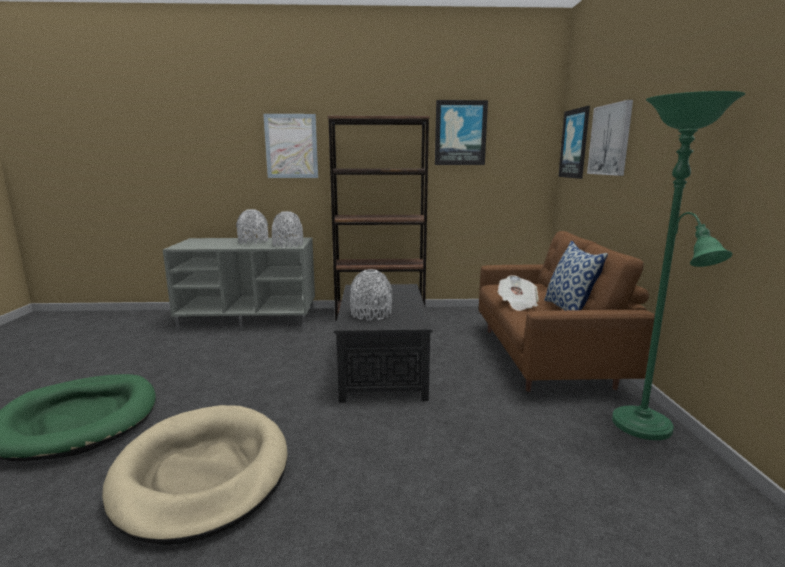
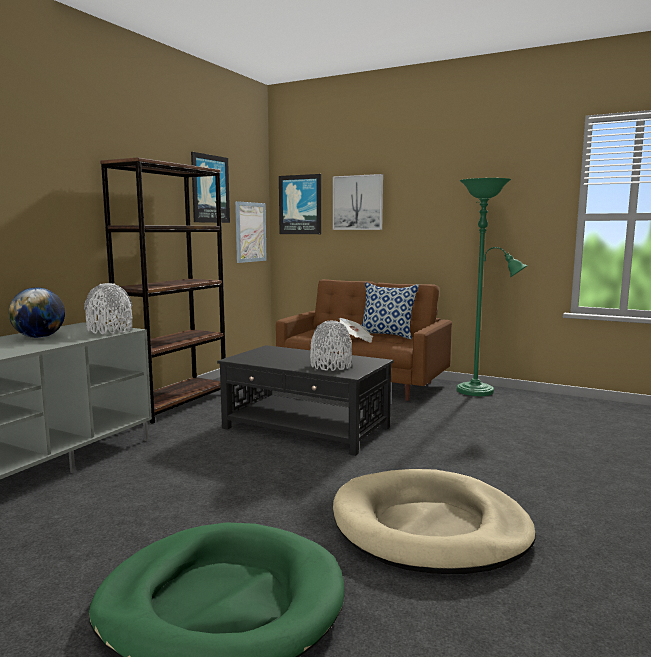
camera: 60 degrees left, 5 degrees down
grey vase [236,209,268,244] -> globe [9,287,65,338]
picture [263,114,318,178] -> picture moved to [235,201,267,263]

